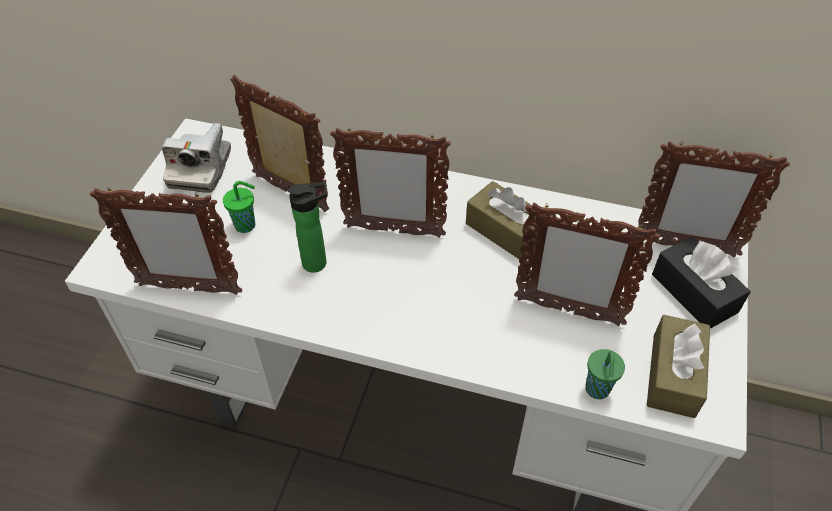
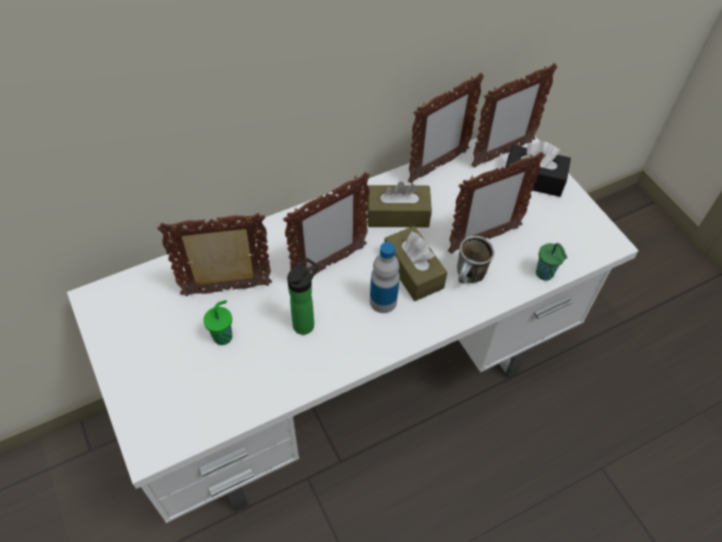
camera: 45 degrees left, 5 degrees up
picture frame [90,187,242,295] -> picture frame moved to [408,73,484,184]
camera [162,123,231,193] -> none
brown tissue box [647,315,710,418] -> brown tissue box moved to [384,226,447,301]
none -> bottle [370,242,400,313]
none -> mug [457,236,494,284]

